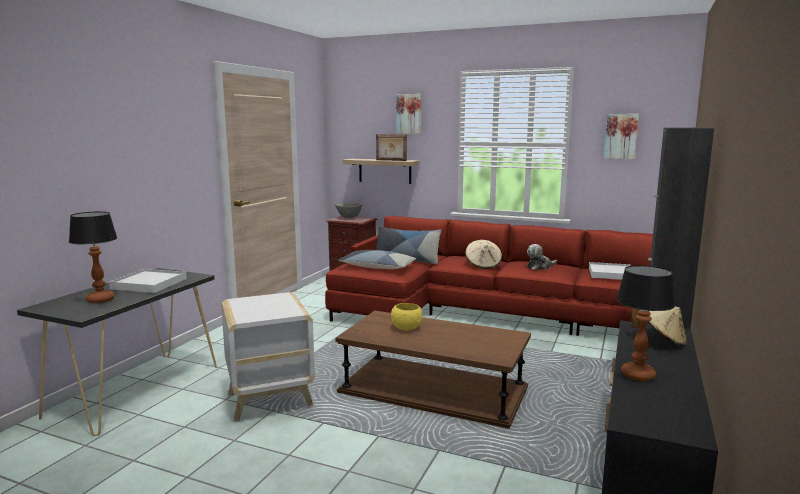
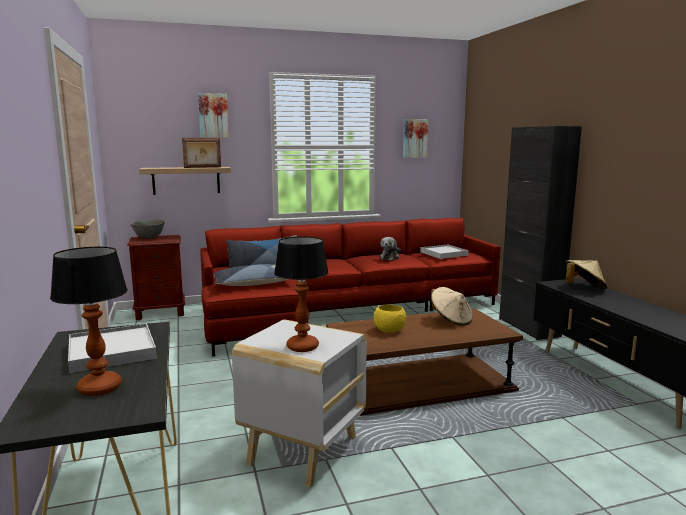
camera: 40 degrees left, 0 degrees up
beige hat [465,240,502,269] -> beige hat moved to [431,287,473,326]
table lamp [616,265,675,381] -> table lamp moved to [274,236,329,352]

